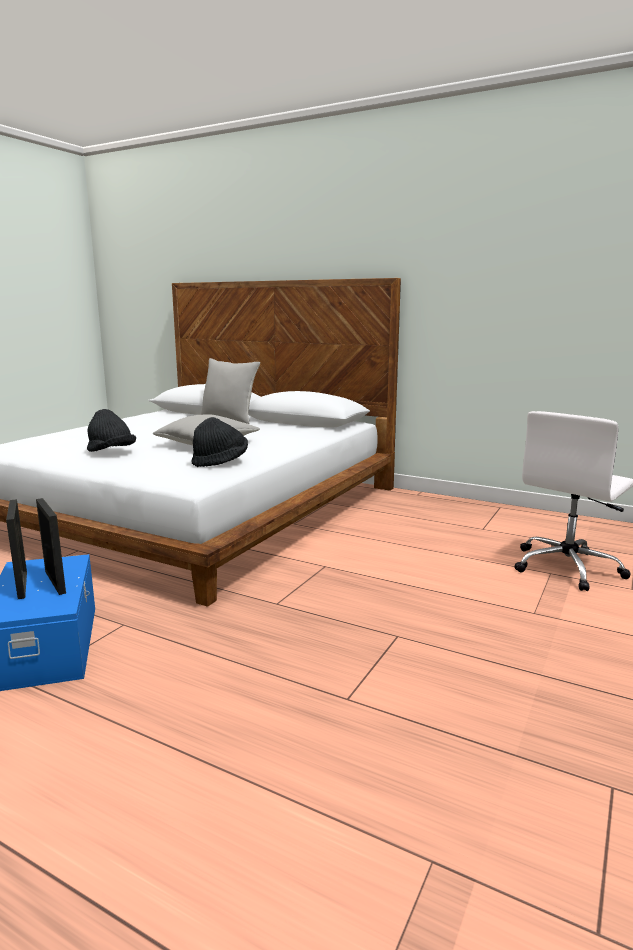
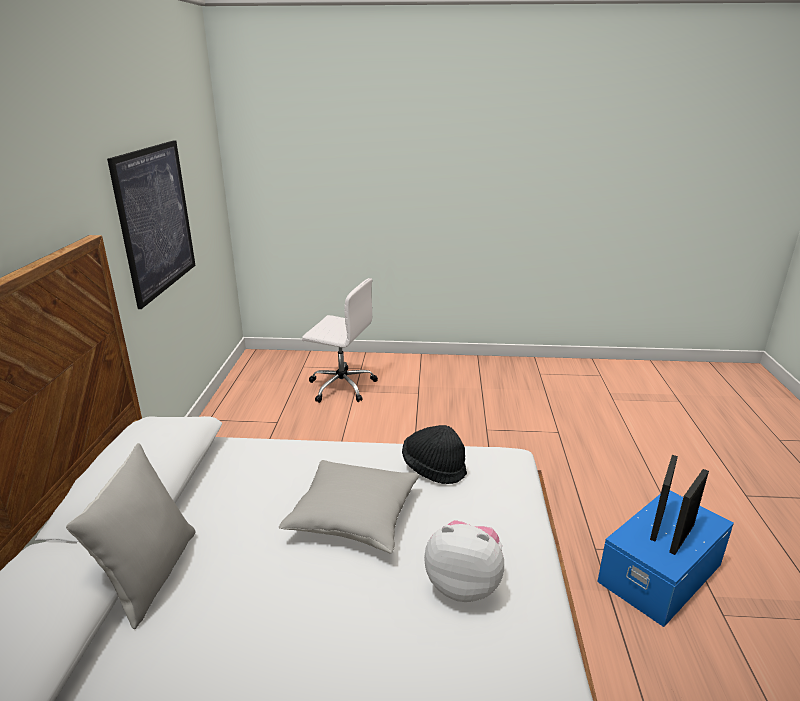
camera: 115 degrees left, 10 degrees up
black hat [87,409,136,452] -> plush toy [424,520,504,602]
none -> picture [107,141,196,309]

